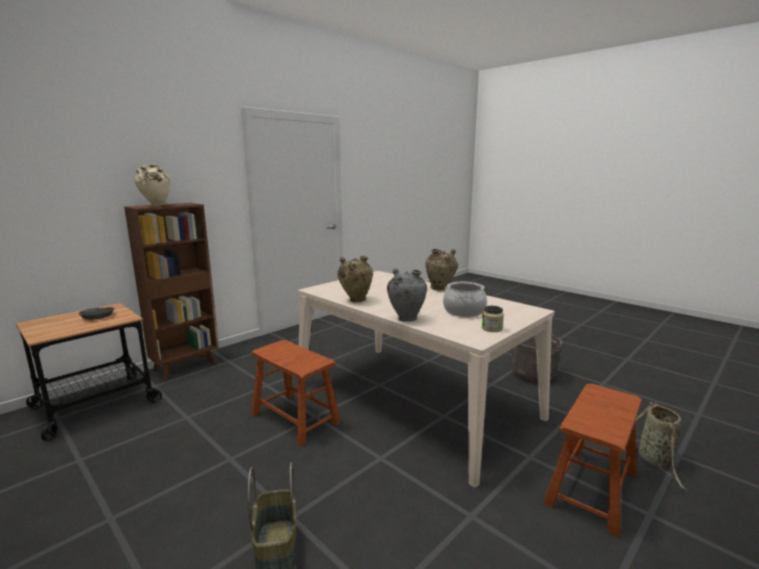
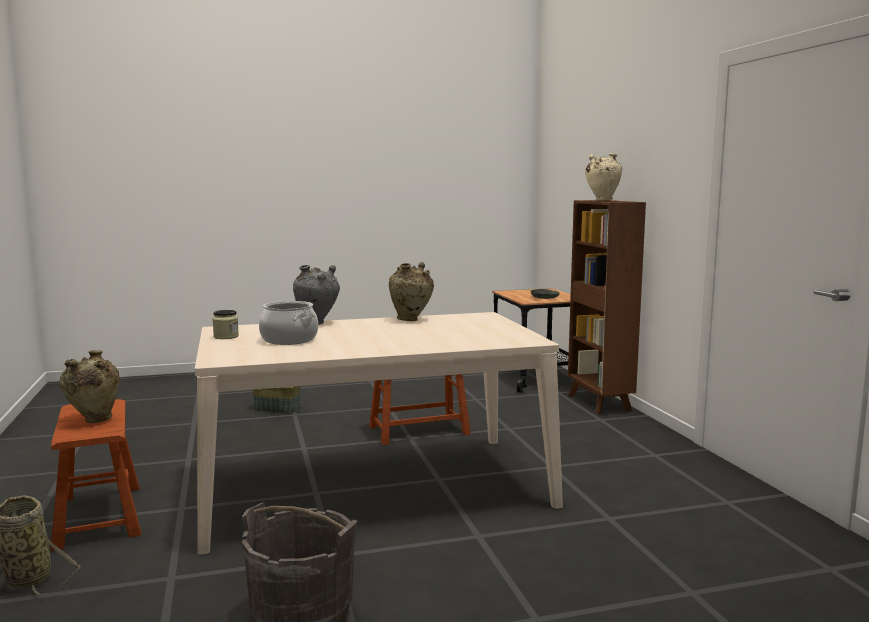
camera: 120 degrees right, 5 degrees down
beige vase [425,249,458,291] -> beige vase moved to [59,351,119,423]

